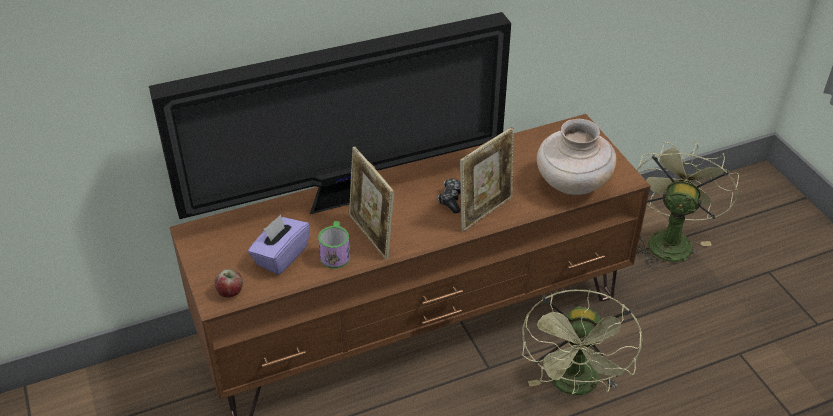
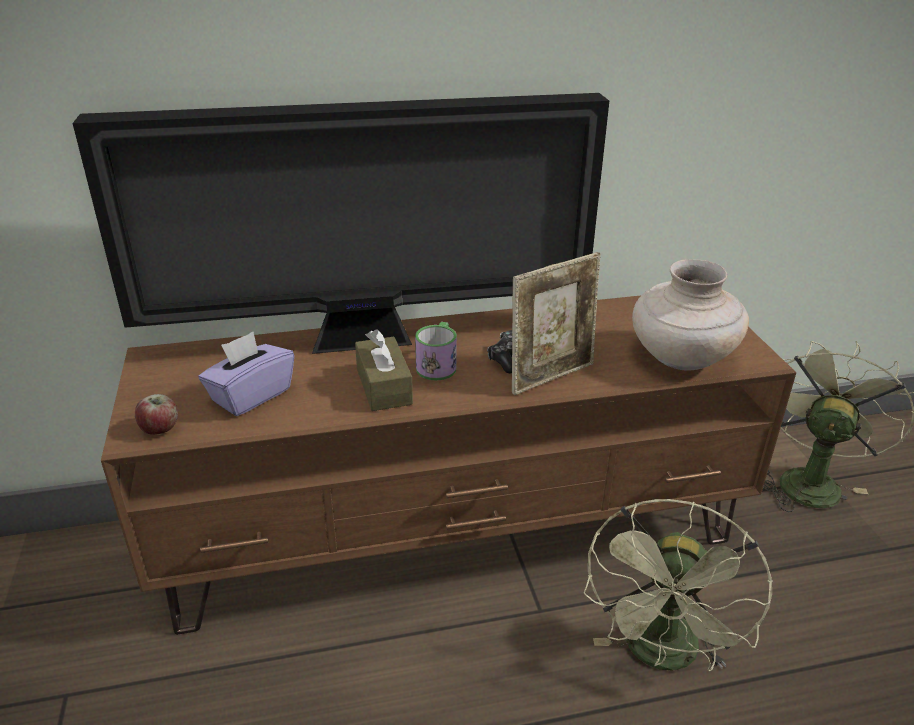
camera: 10 degrees right, 10 degrees down
mug [318,221,350,269] -> mug moved to [415,322,457,380]
picture frame [349,147,395,260] -> brown tissue box [355,329,413,411]

